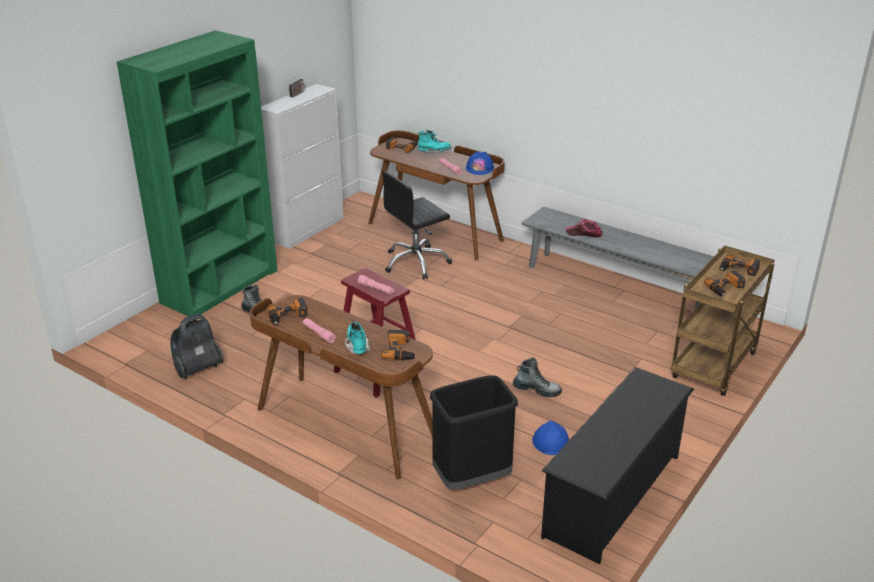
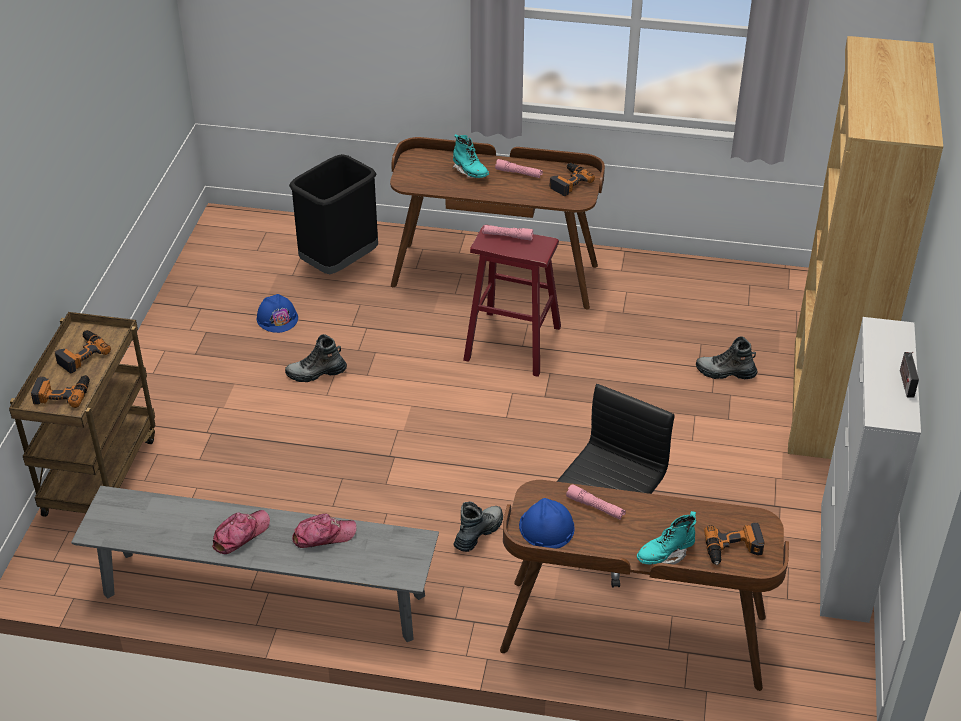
camera: 155 degrees right, 10 degrees up
green bookcase [117,30,277,316] -> brown bookcase [788,36,943,459]
vacuum cleaner [171,314,224,380] -> none
power drill [381,330,416,360] -> none
black shoe rack [541,367,694,564] -> none
none -> cap [212,510,270,554]
none -> boot [454,501,503,552]

